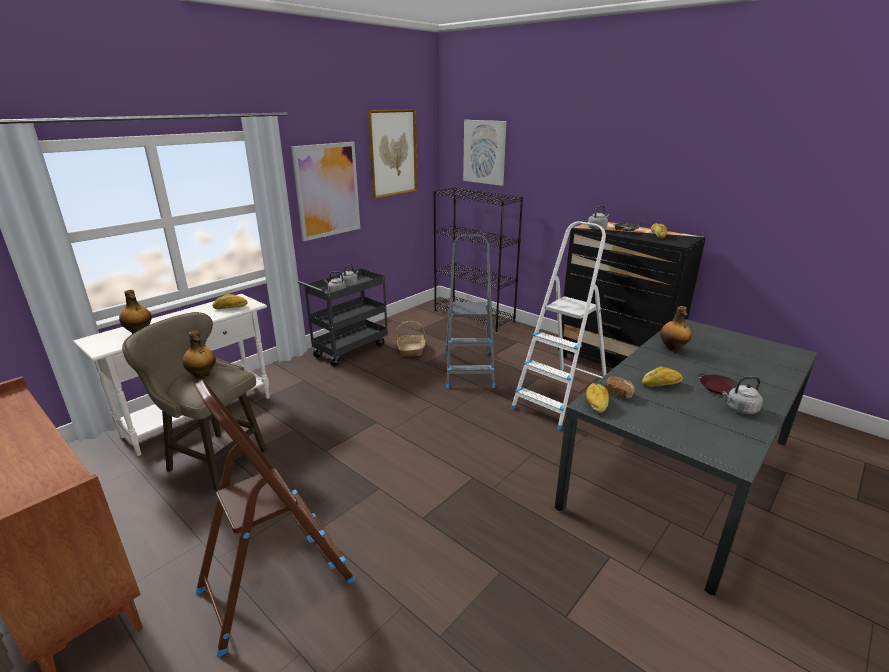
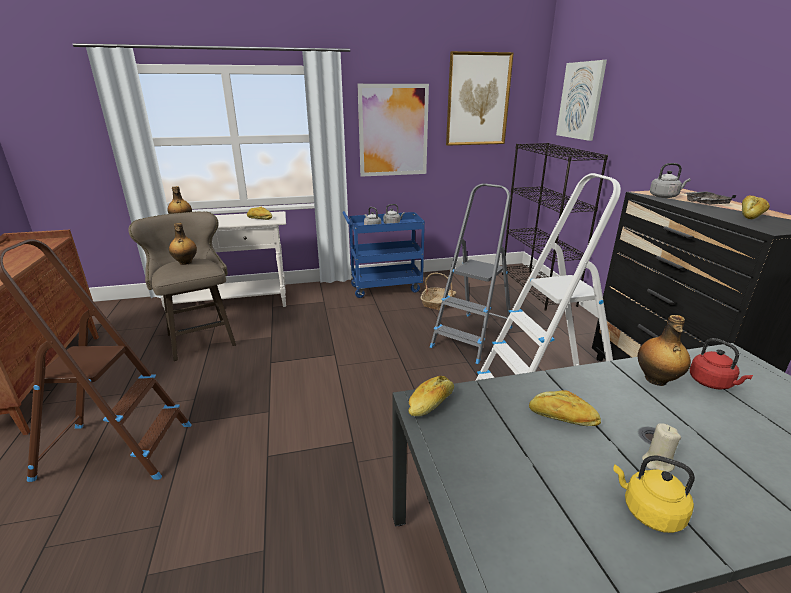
camera: 35 degrees right, 0 degrees up
grey cart [298,268,388,366] -> blue cart [342,211,425,298]
bread [604,376,635,399] -> none
brown plate [700,375,741,395] -> beige candle [642,423,681,472]
grey kettle [722,376,763,414] -> yellow kettle [614,455,695,533]
none -> red kettle [690,338,753,390]

